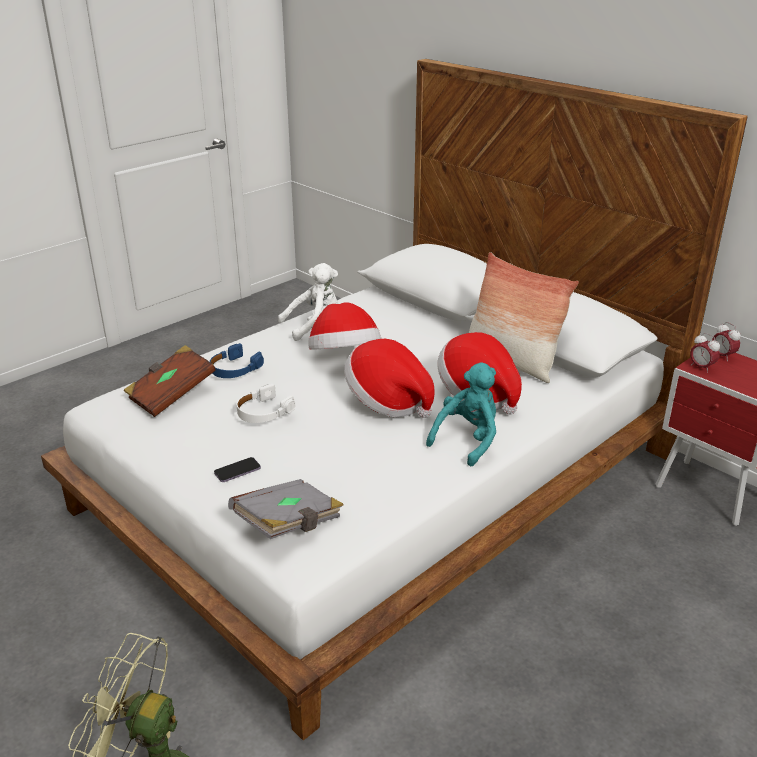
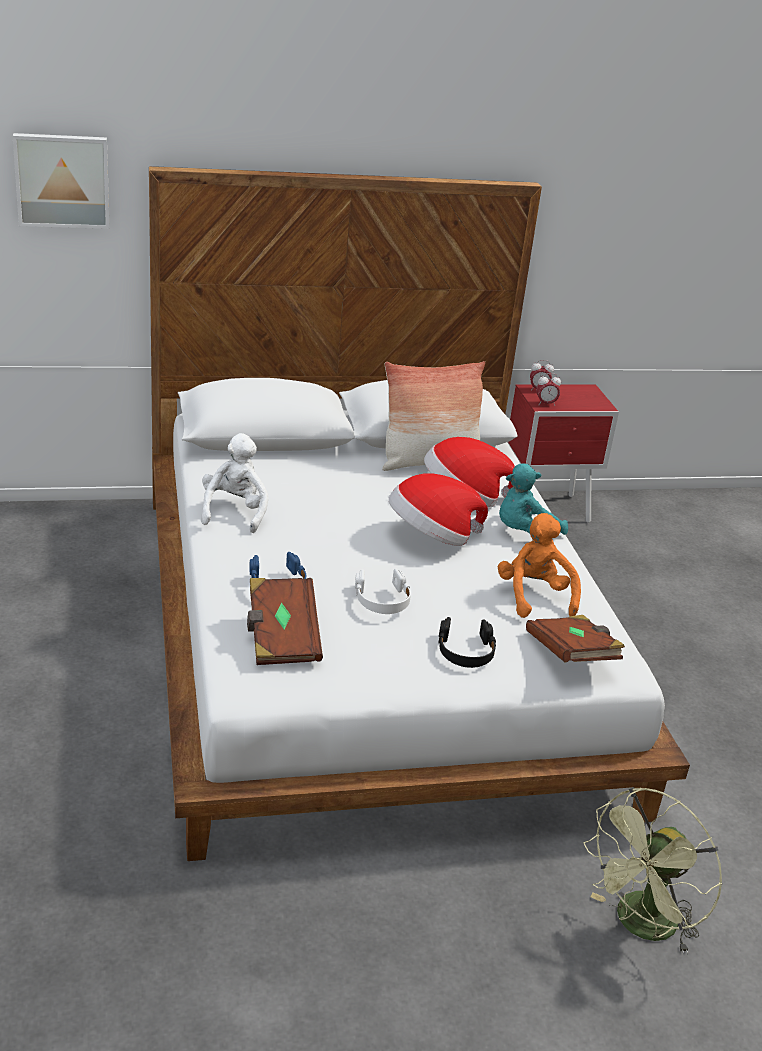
camera: 60 degrees left, 0 degrees up
phone [214,457,261,482] -> black headphones [438,617,496,668]
grey book [228,479,344,539] -> brown book [526,615,625,662]
hat [309,302,381,350] -> none
turquoise plush toy [426,362,496,466] -> turquoise plush toy turned 105 degrees counterclockwise [499,463,568,535]
none -> picture [13,133,110,229]
none -> orange plush toy [498,513,581,618]

